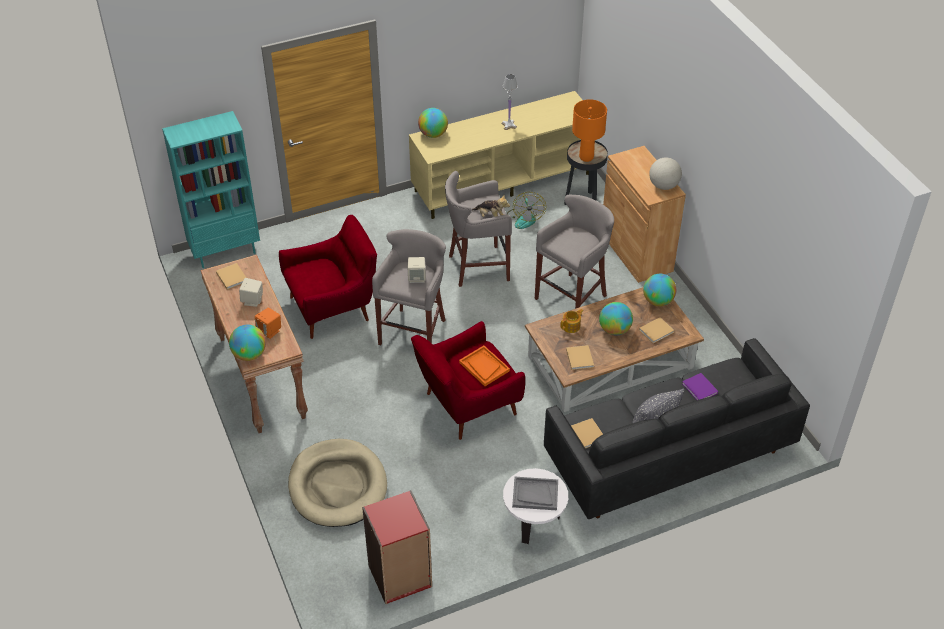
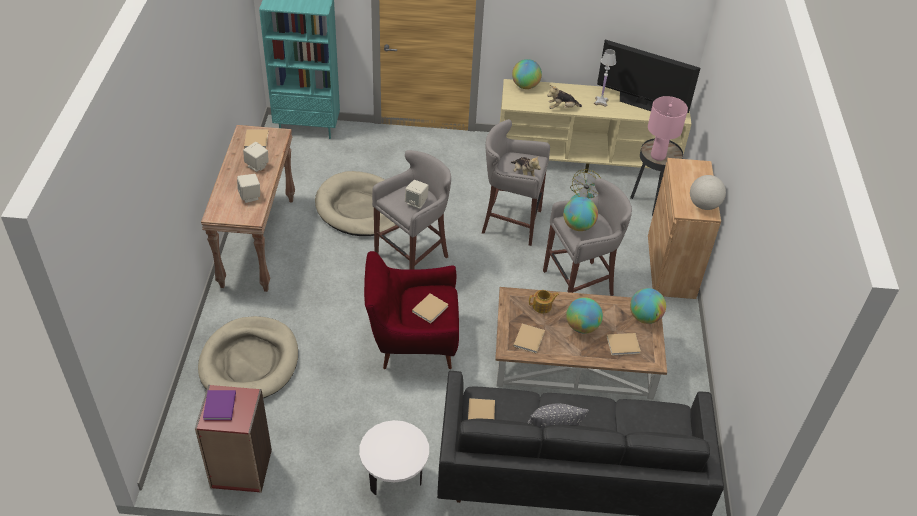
camera: 25 degrees right, 0 degrees up
globe [229,325,266,361] -> globe moved to [563,197,598,231]
orange speaker [255,307,281,339] -> beige speaker [237,174,260,203]
red armchair [279,215,377,339] -> beige dog bed [315,171,396,236]
orange tray [459,346,510,386] -> beige book [412,294,449,324]
grey tray [512,477,558,510] -> none
orange table lamp [572,99,607,162] -> pink table lamp [648,96,688,161]
purple book [682,373,718,400] -> purple book moved to [203,390,236,420]
none -> plush toy [547,85,582,109]
none -> television [597,39,700,113]

